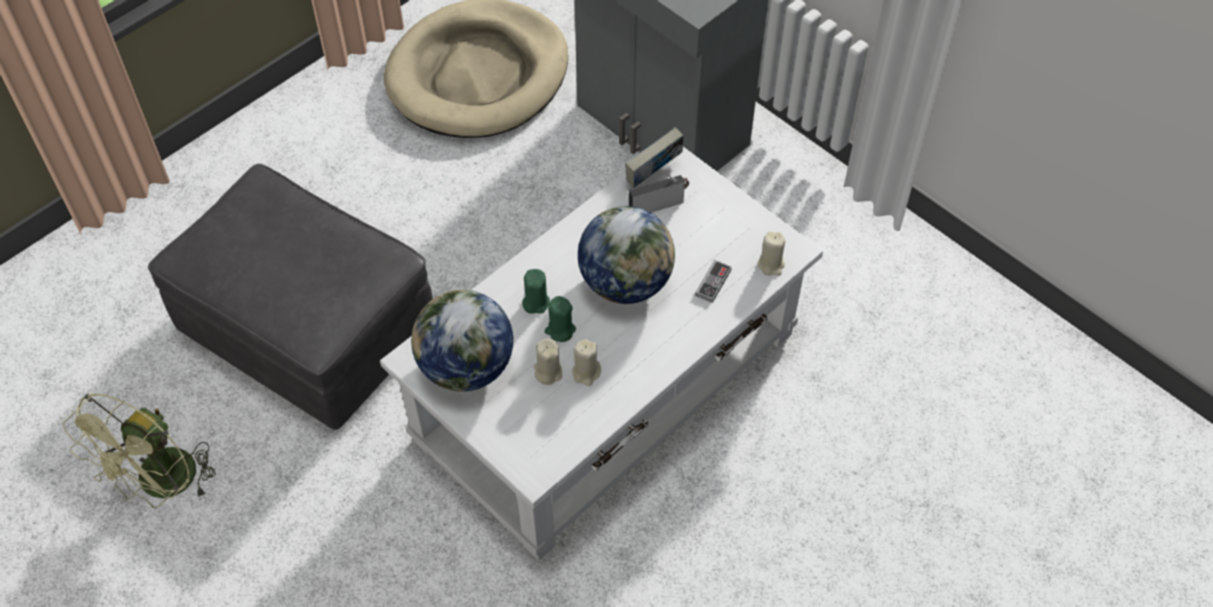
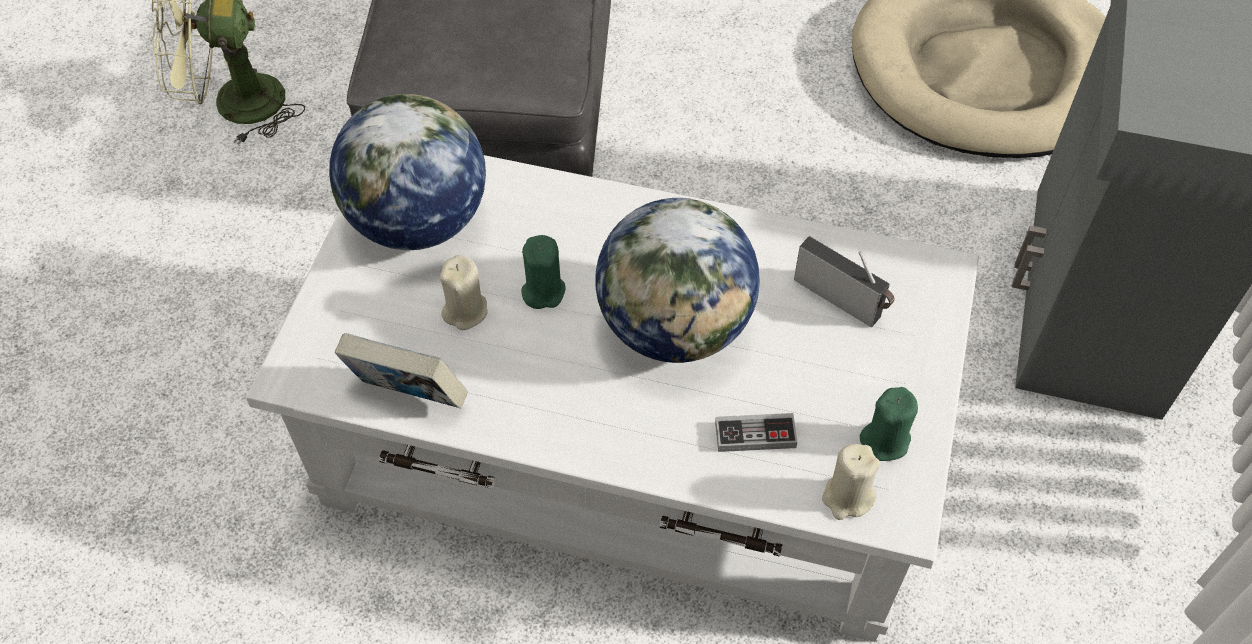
camera: 60 degrees right, 0 degrees up
green candle [522,269,550,314] -> green candle moved to [860,387,918,461]
beige candle [572,339,601,386] -> none
book [625,127,684,188] -> book moved to [335,333,468,408]

